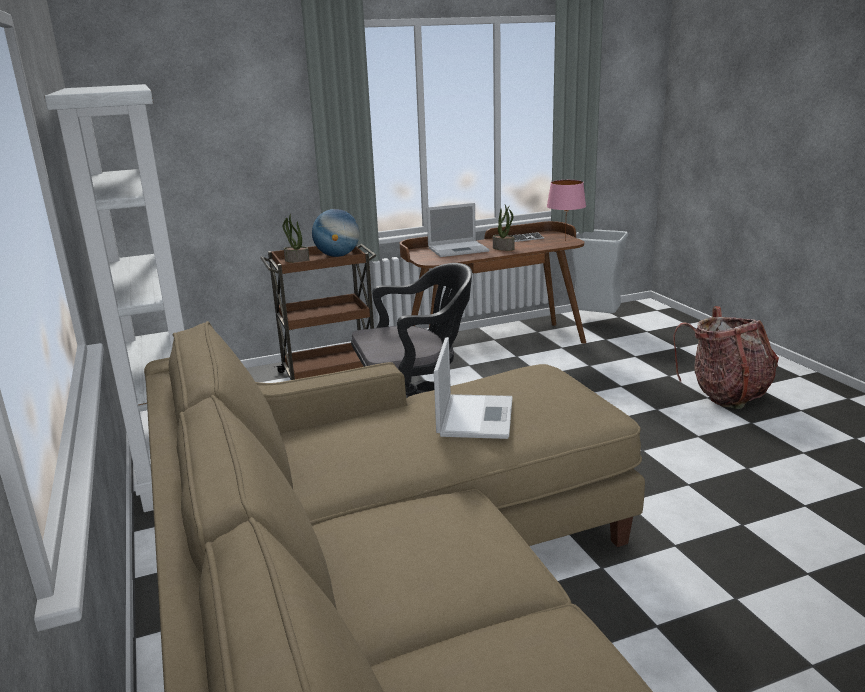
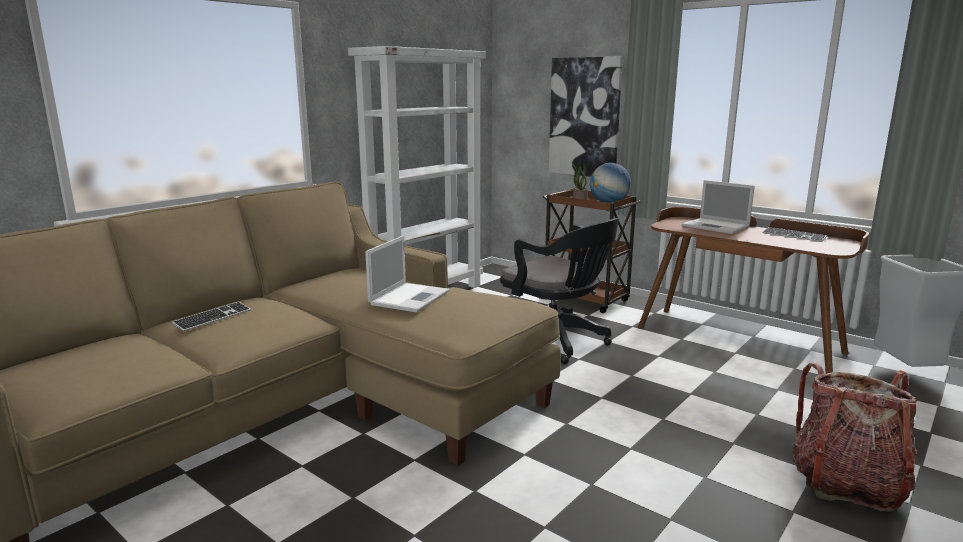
camera: 60 degrees right, 5 degrees down
laptop [434,337,513,439] -> laptop turned 45 degrees counterclockwise [365,235,449,312]
potted plant [493,205,515,251] -> none
pink table lamp [547,180,586,241] -> none
none -> keyboard [172,302,251,331]
none -> picture [549,56,623,177]

